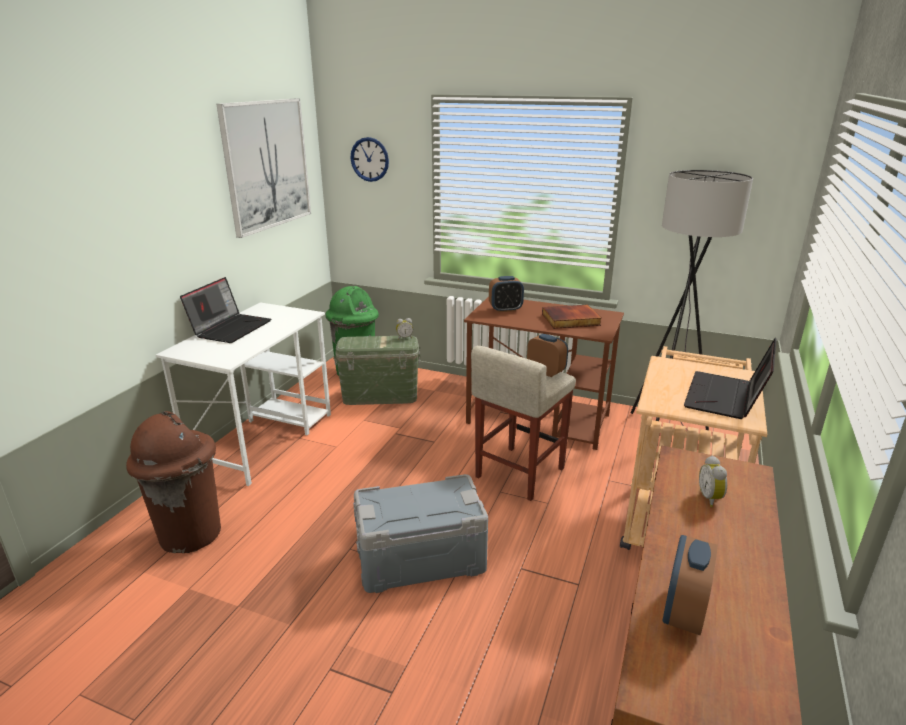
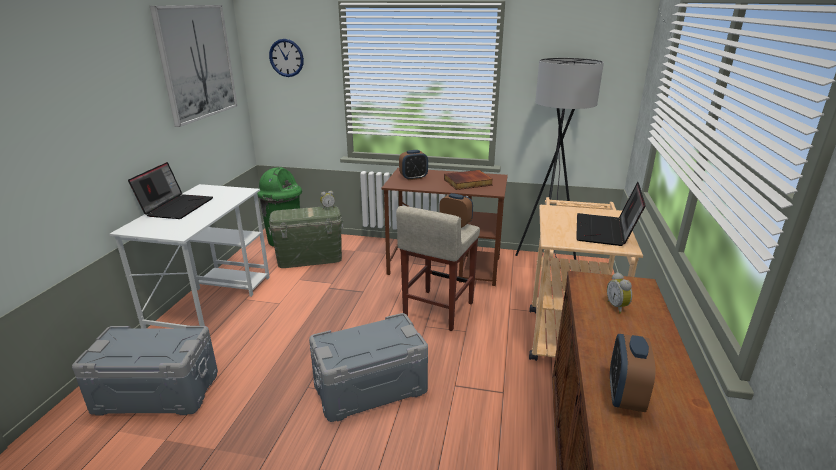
camera: 10 degrees left, 0 degrees up
brown trash can [126,411,221,553] -> grey storage box [72,326,218,416]

